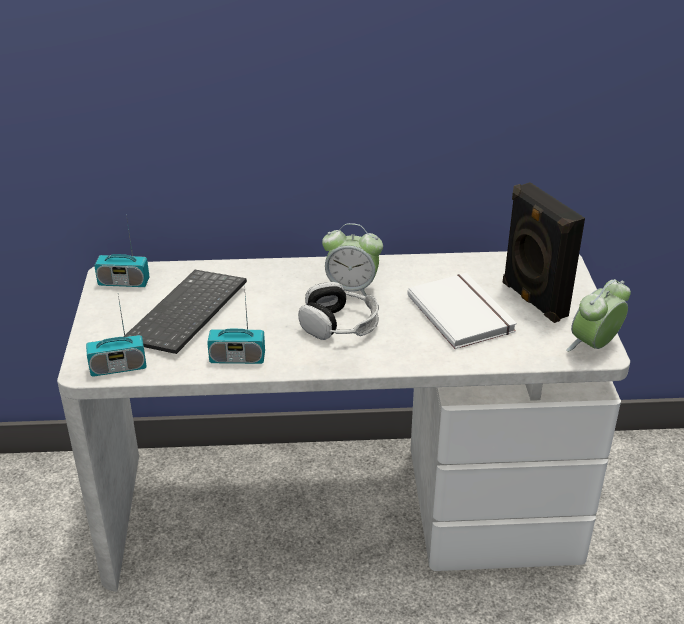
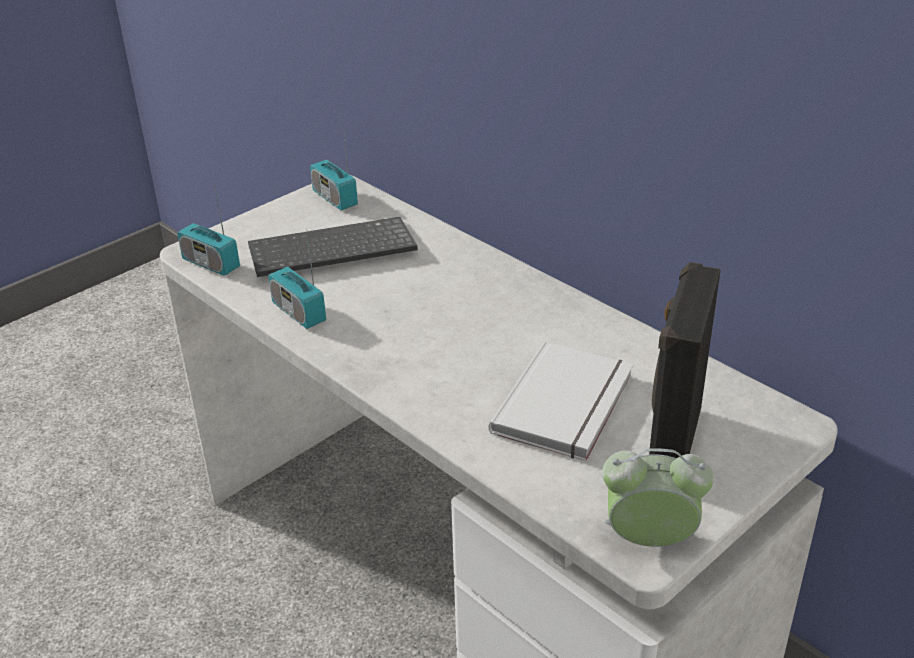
camera: 50 degrees right, 0 degrees up
headphones [298,282,379,340] -> none
alarm clock [322,223,383,296] -> none

